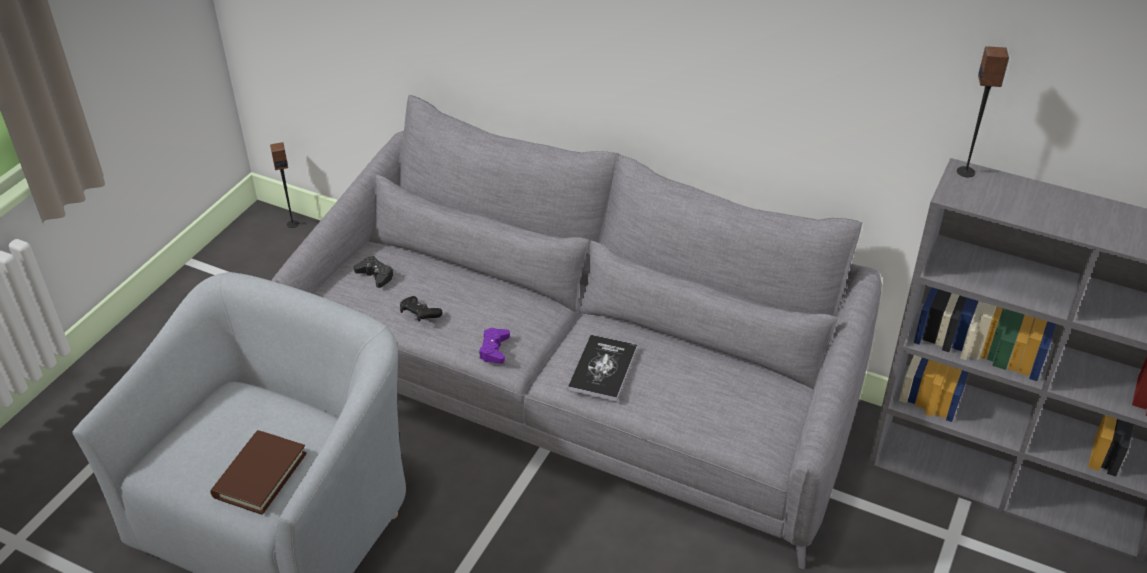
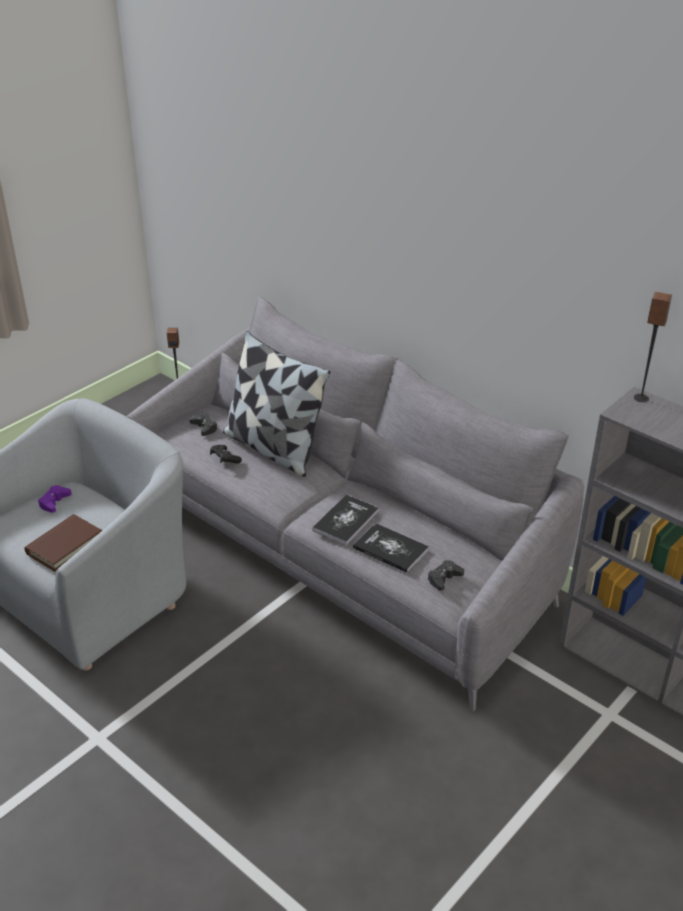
camera: 15 degrees right, 5 degrees down
purple game controller [479,328,510,363] -> purple game controller moved to [38,485,72,513]
none -> pillow [223,331,331,477]
none -> book [353,523,429,573]
none -> black game controller [428,560,464,591]

